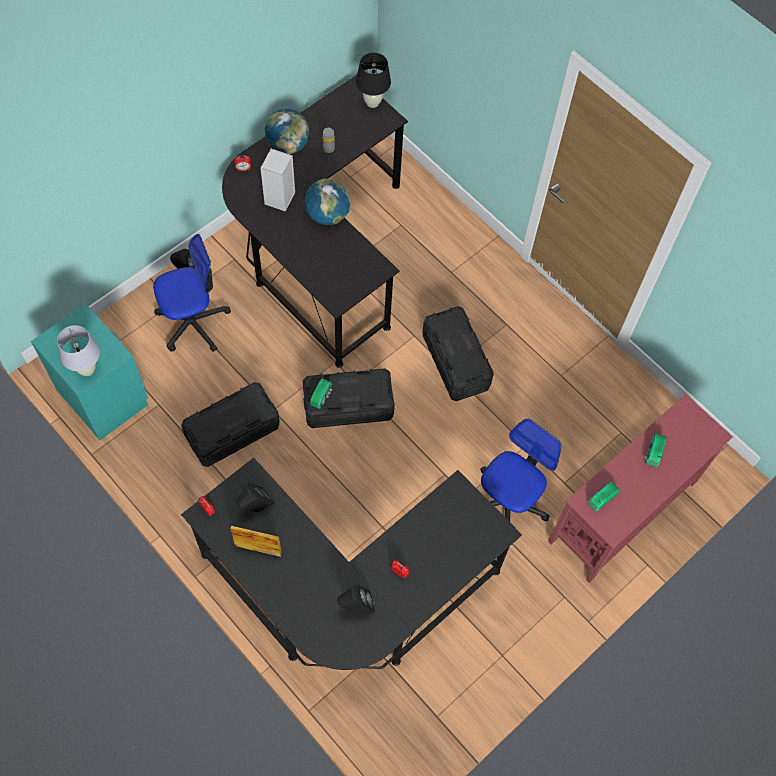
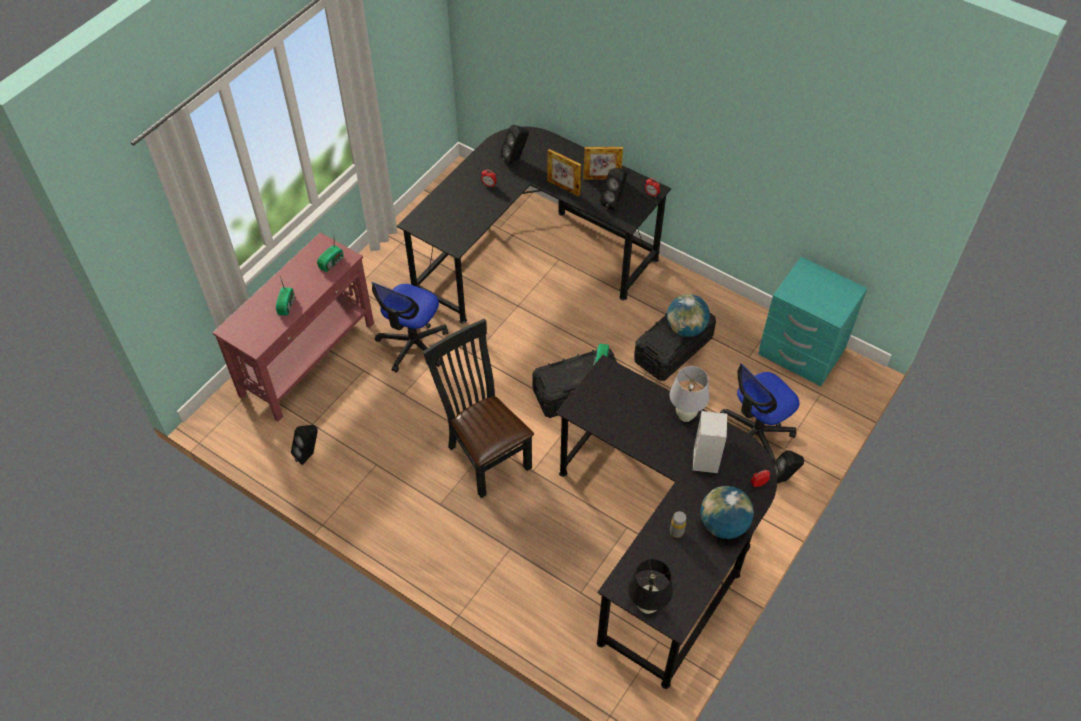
camera: 170 degrees right, 10 degrees down
white table lamp [57,325,100,376] -> white table lamp moved to [670,366,709,422]
globe [305,179,351,225] -> globe moved to [667,294,710,337]
black storage box [422,306,494,401] -> black chair [423,319,534,498]
none -> black speaker [291,425,318,465]
none -> picture frame [547,149,581,196]

